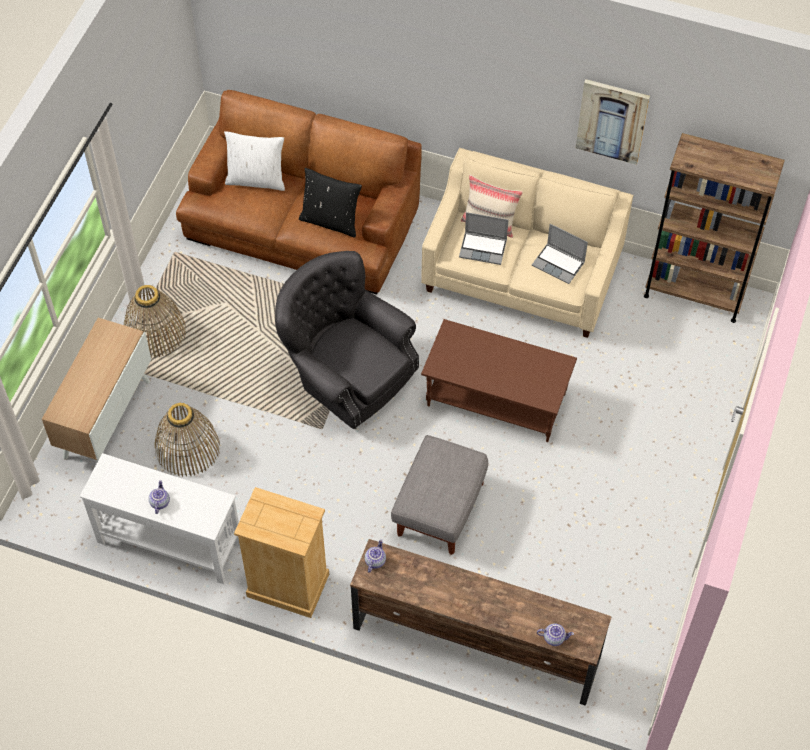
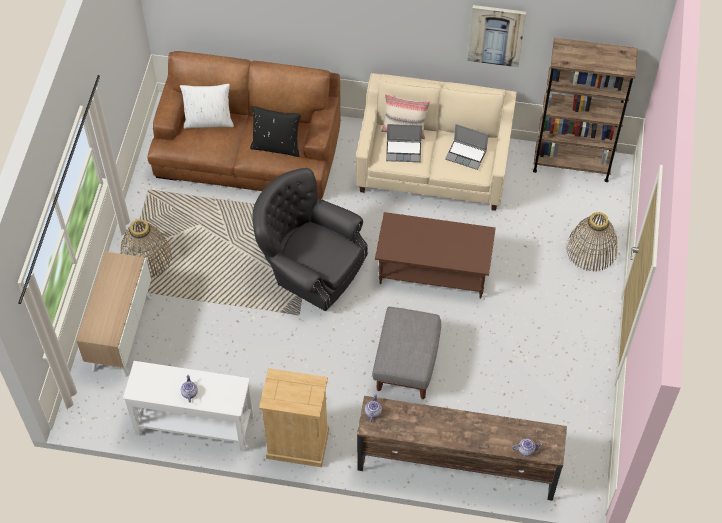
camera: 10 degrees left, 0 degrees up
basket [155,403,220,477] -> basket moved to [566,212,618,272]

